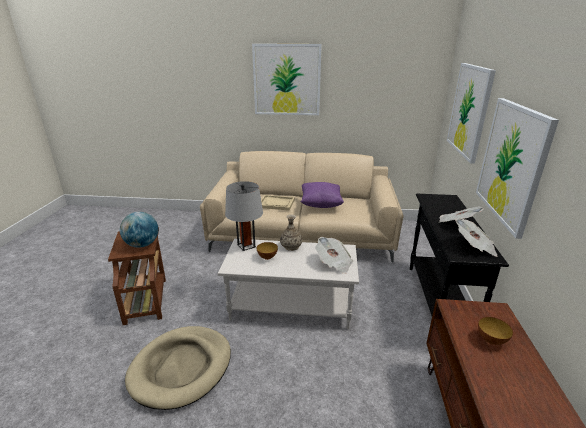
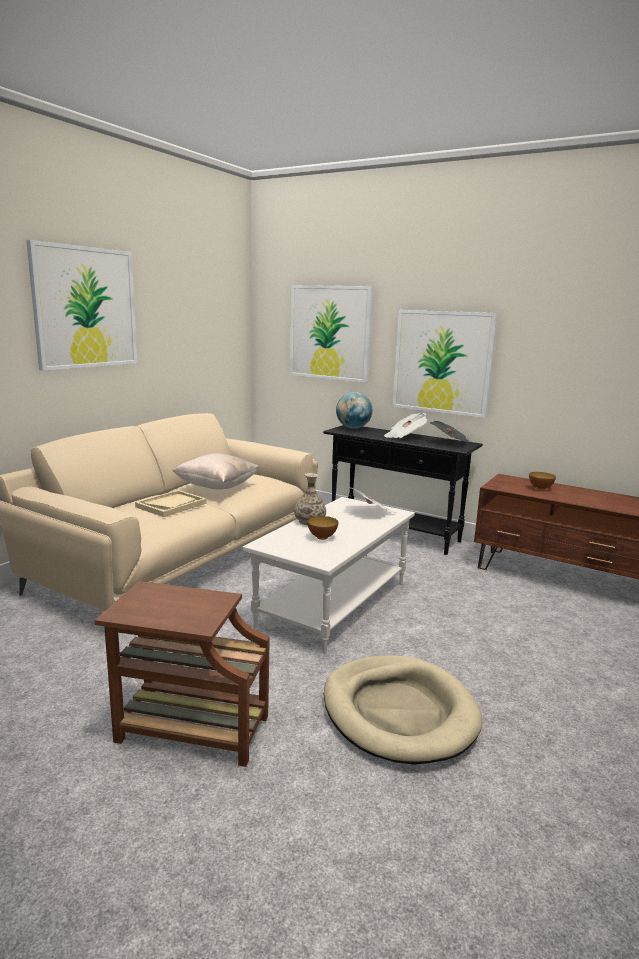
camera: 65 degrees left, 10 degrees down
globe [120,212,159,248] -> globe moved to [336,392,372,429]
grey table lamp [225,181,263,251] -> none
purple pillow [301,182,344,208] -> beige pillow [172,453,260,490]

